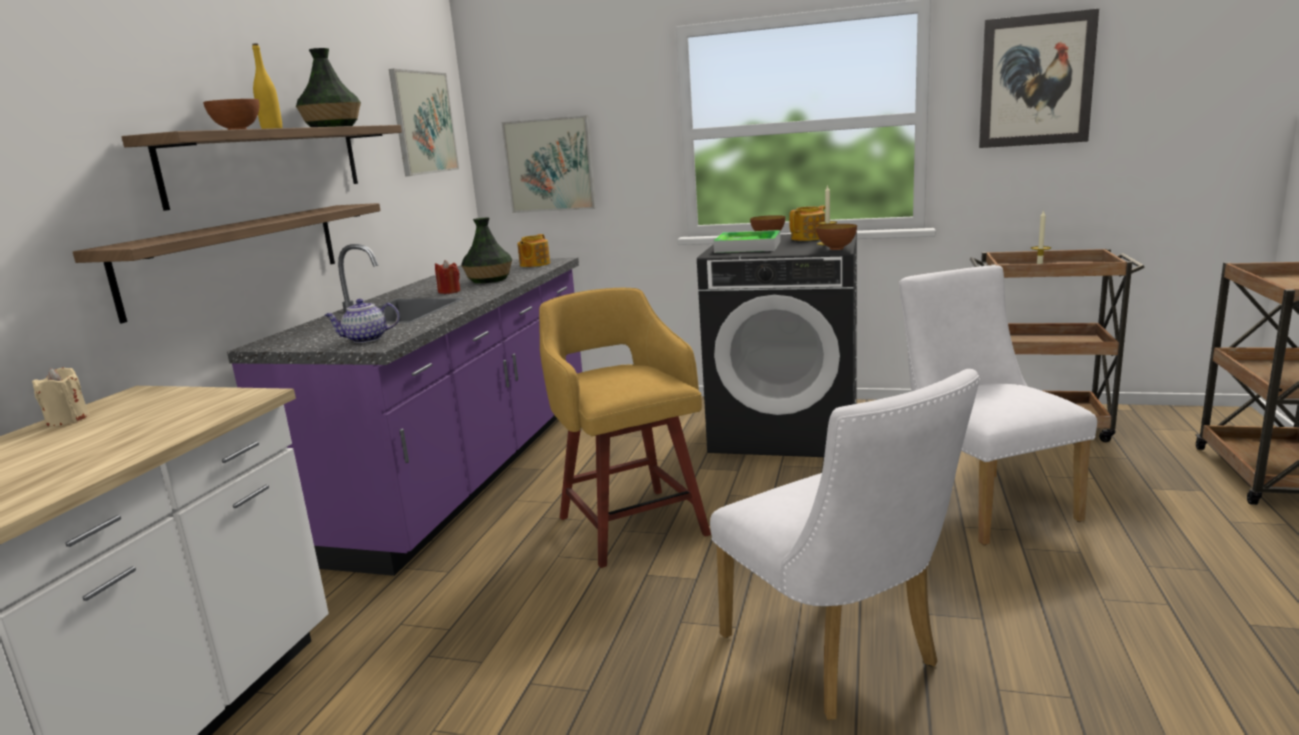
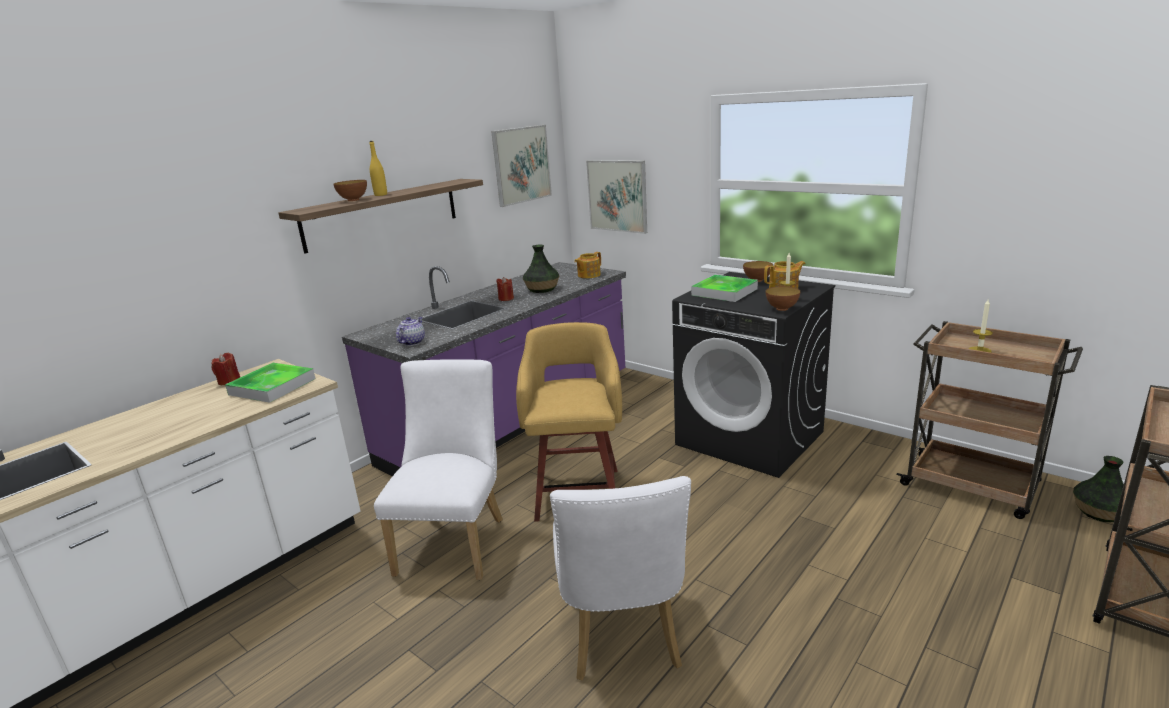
camera: 25 degrees right, 5 degrees up
beige candle [32,368,89,426] -> red candle [212,353,240,385]
shelf [73,203,381,323] -> none
vase [296,48,361,127] -> vase moved to [1073,456,1124,522]
teapot [324,299,400,343] -> teapot turned 105 degrees clockwise [396,317,425,346]
white chair [899,265,1097,545] -> white chair moved to [374,359,503,580]
picture [979,9,1099,148] -> none
none -> tray [225,363,316,403]

